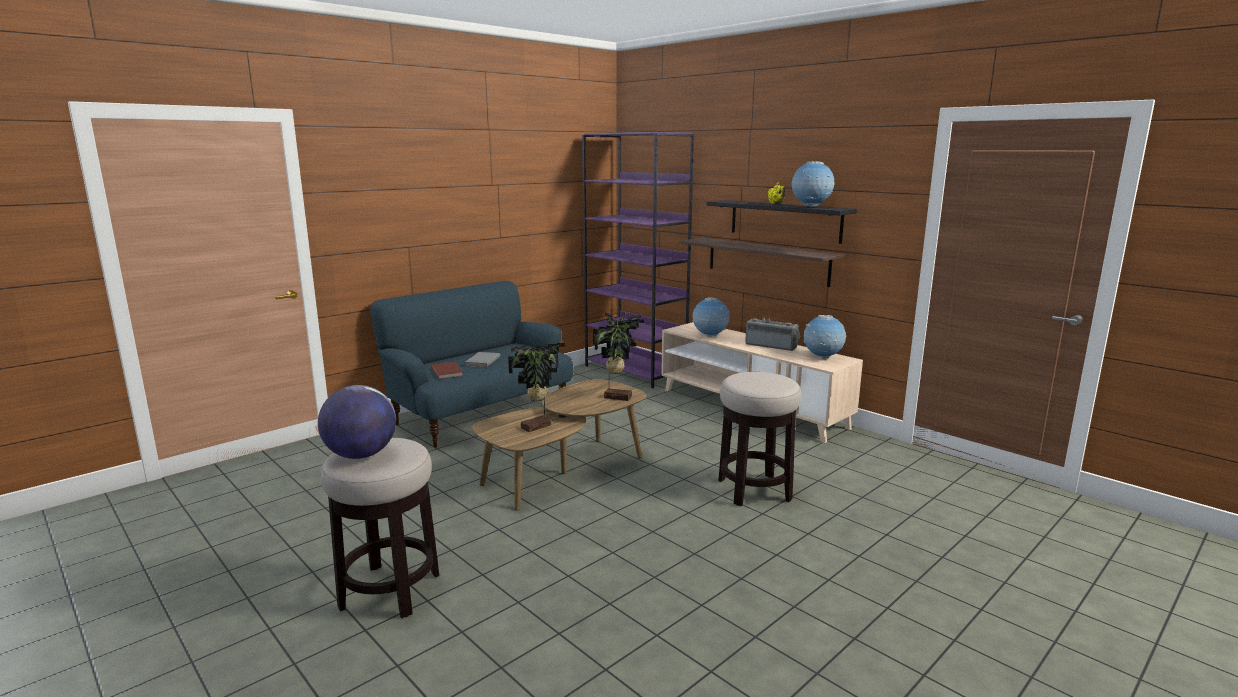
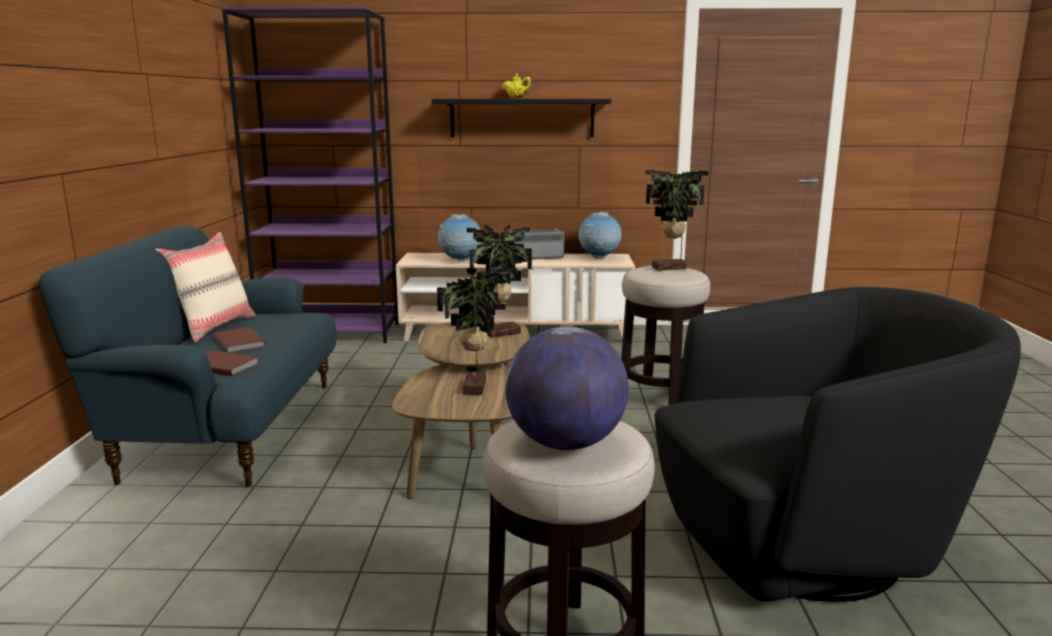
camera: 45 degrees left, 0 degrees up
grey book [465,352,500,367] -> brown book [215,327,266,353]
shelf [680,238,845,287] -> none
globe [791,161,834,207] -> none
none -> beige pillow [156,232,255,342]
none -> potted plant [645,170,708,271]
none -> black armchair [654,287,1021,602]

